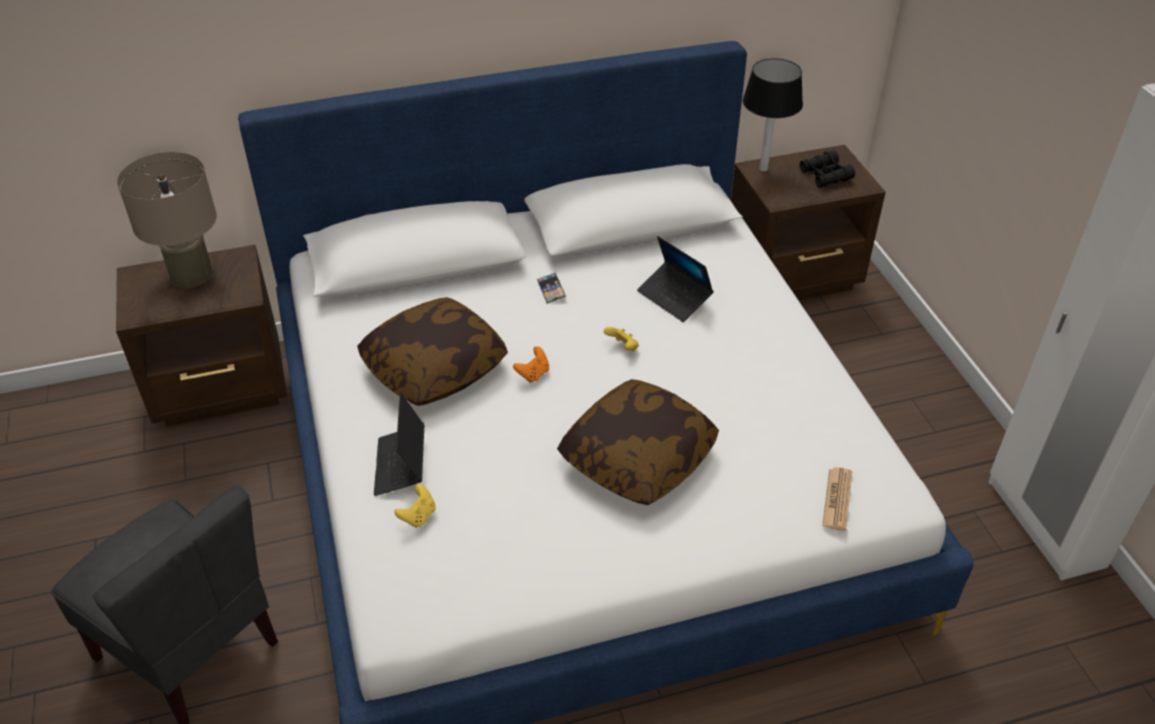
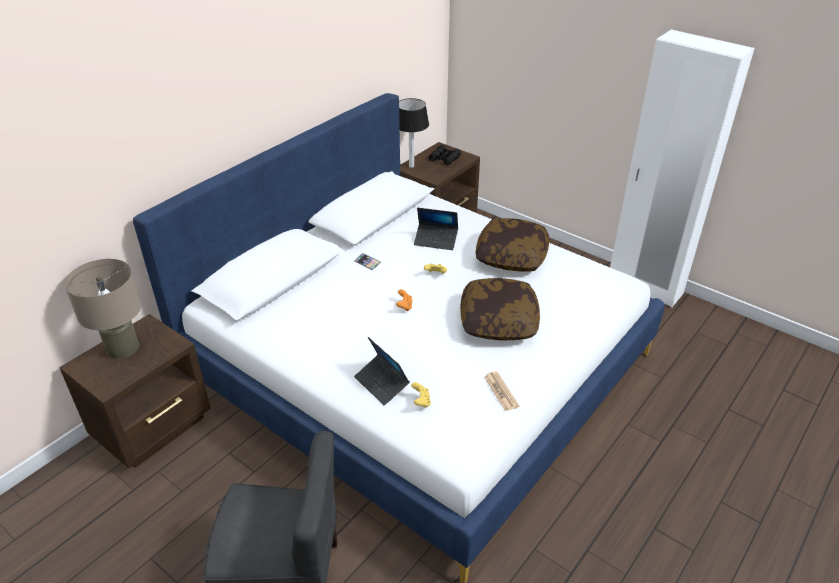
camera: 35 degrees left, 5 degrees down
pillow [357,297,508,406] -> pillow moved to [475,218,549,272]
newspaper [822,467,852,531] -> newspaper moved to [484,372,519,411]

